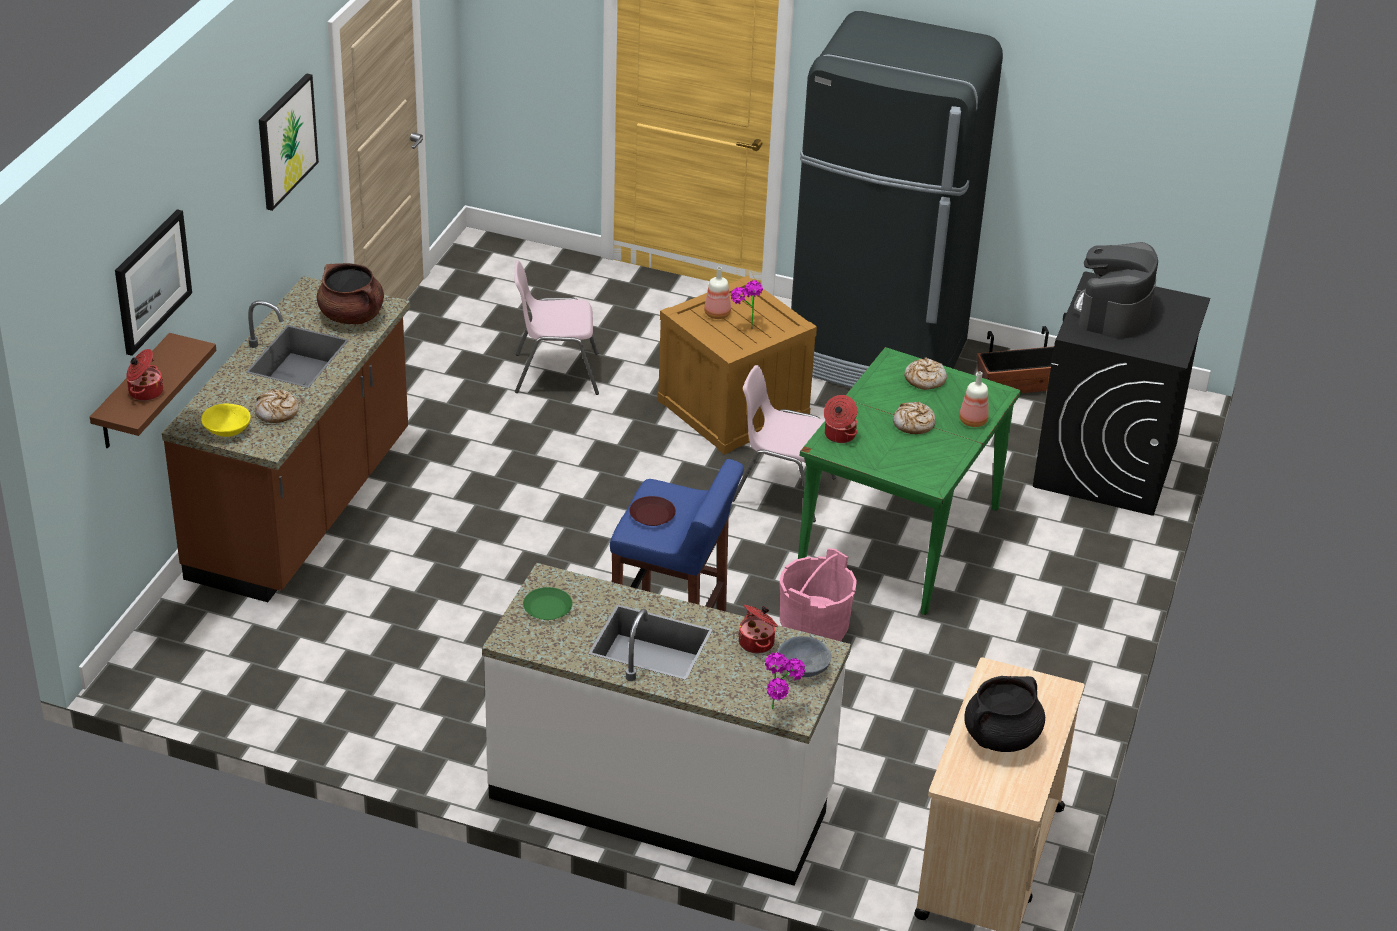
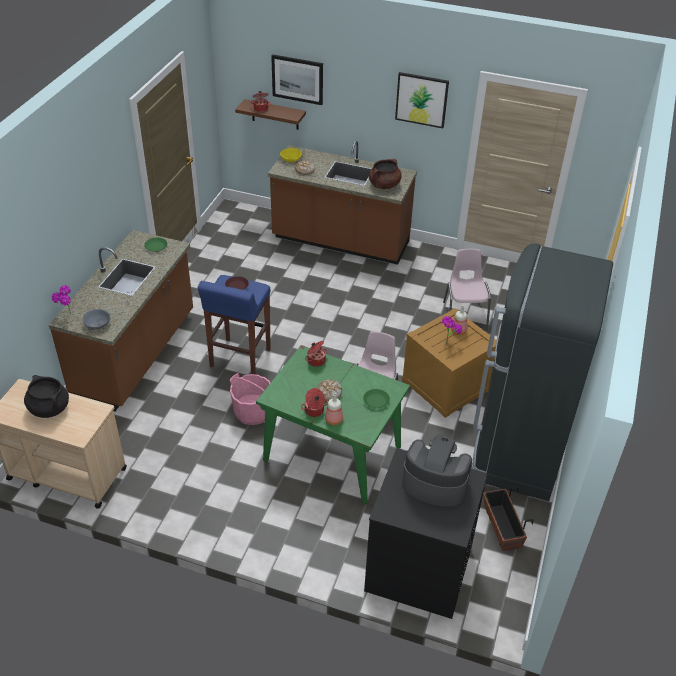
camera: 90 degrees right, 5 degrees up
white counter [482,563,851,886] -> brown counter [49,230,193,412]
cooking pot [738,605,778,654] -> cooking pot moved to [301,388,328,417]
bread [904,357,947,390] -> green plate [363,389,390,409]

